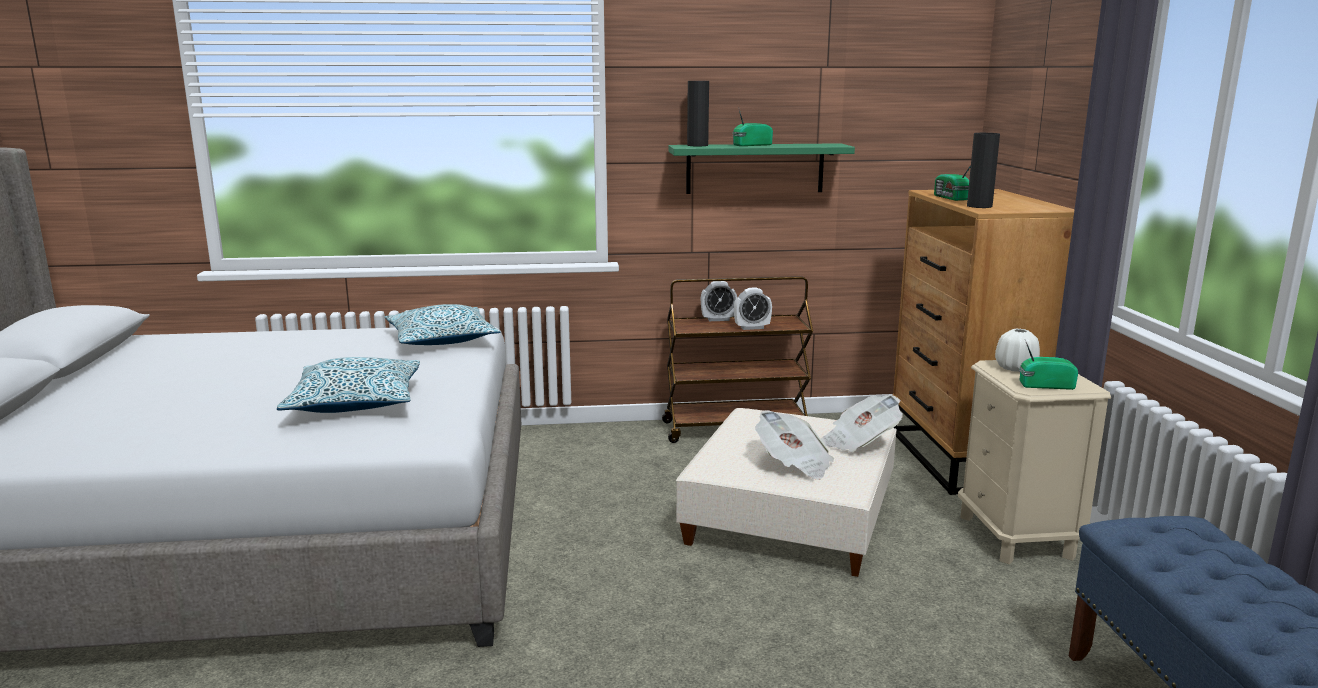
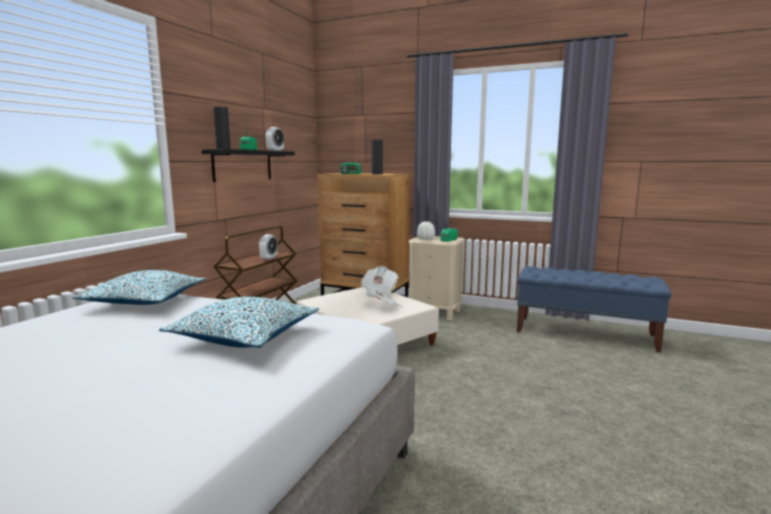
camera: 60 degrees left, 5 degrees down
green shelf [668,143,855,194] -> black shelf [202,149,295,182]
alarm clock [701,281,737,321] -> alarm clock moved to [265,127,284,151]

